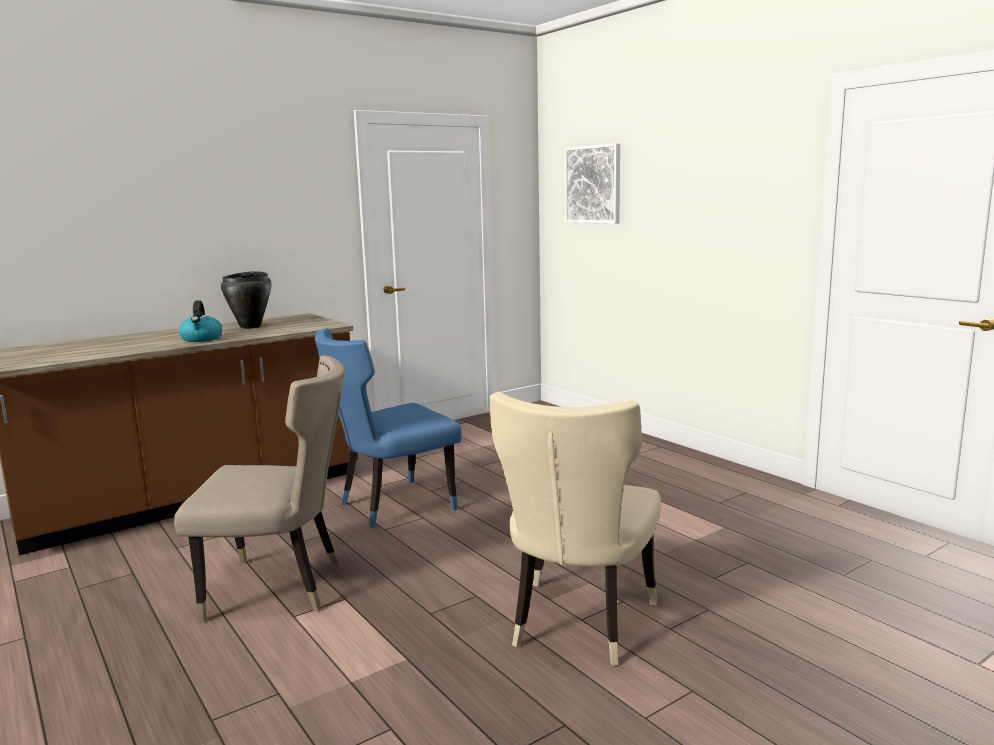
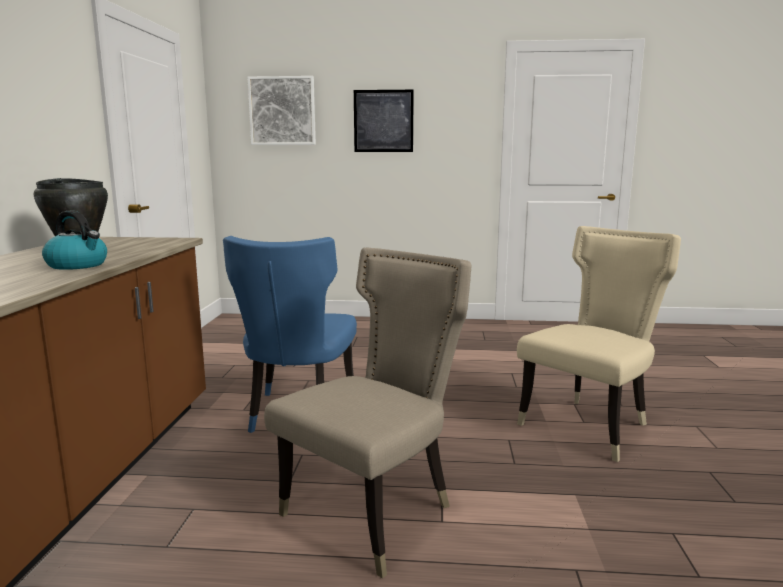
camera: 50 degrees left, 0 degrees up
beige chair [489,392,661,666] -> beige chair turned 105 degrees counterclockwise [517,226,681,462]
none -> picture [354,90,414,152]

